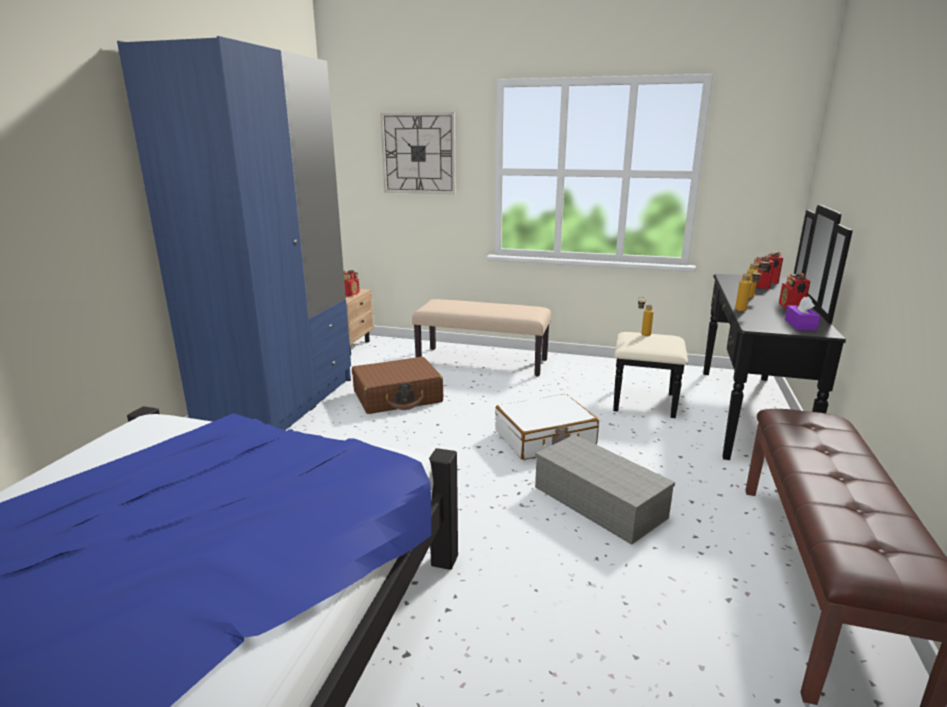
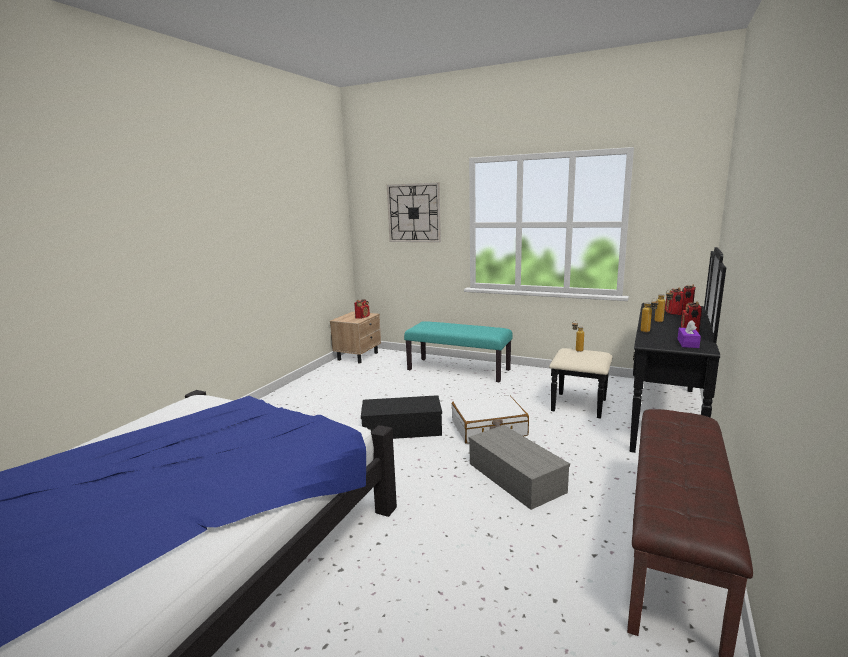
camera: 10 degrees right, 5 degrees down
blue wardrobe [117,36,351,430] -> none
brown suitcase [352,357,443,414] -> none
beige bench [412,299,551,376] -> turquoise bench [404,321,513,383]
none -> black storage box [361,395,442,439]

